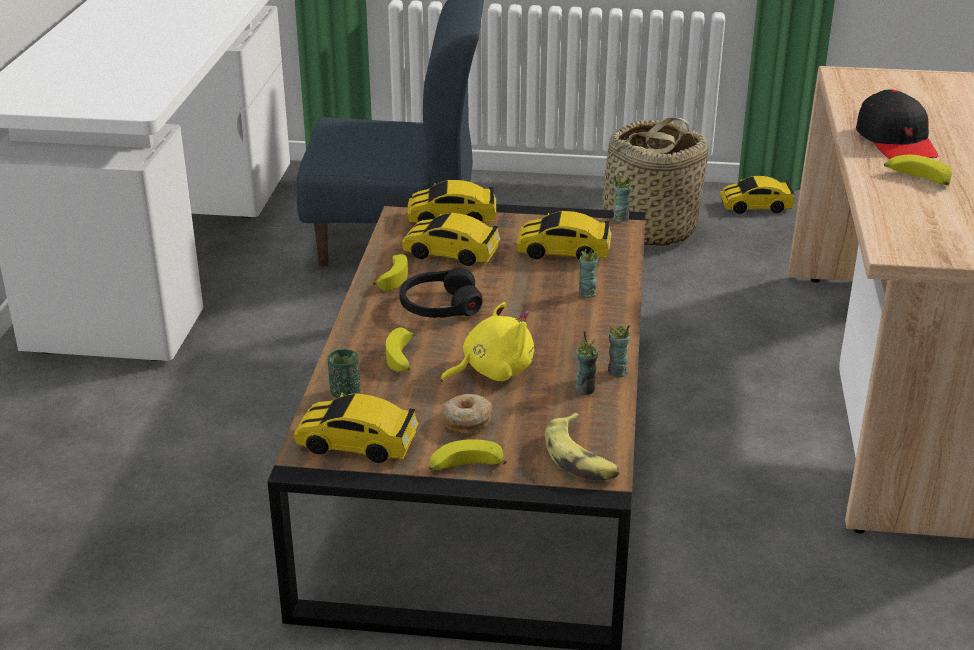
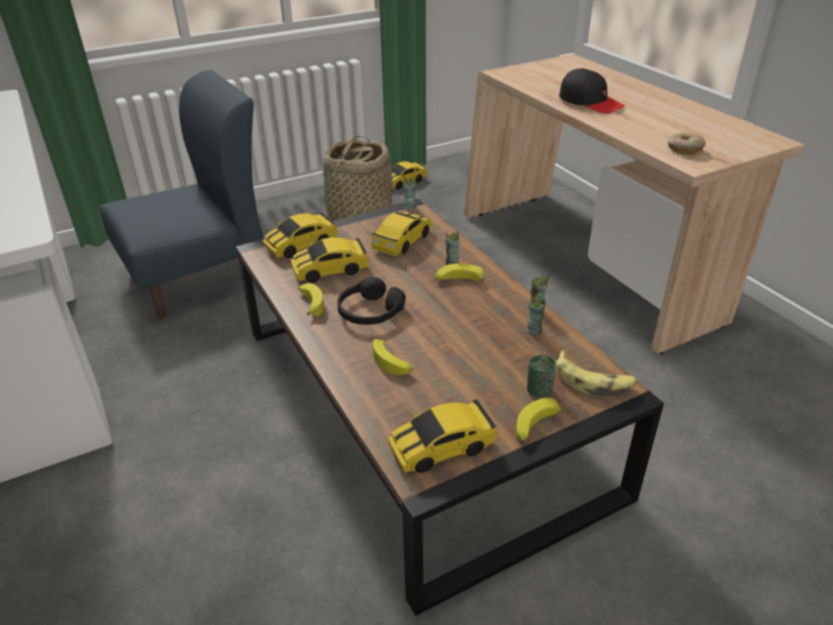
camera: 35 degrees left, 5 degrees up
green cup [328,349,361,398] -> green cup moved to [527,355,556,398]
yellow plush toy [441,302,534,382] -> none
donut [442,394,492,434] -> donut moved to [668,133,706,155]
toy car [517,211,612,260] -> toy car turned 150 degrees clockwise [371,212,432,256]
banana [884,155,952,185] -> banana moved to [435,263,485,281]

